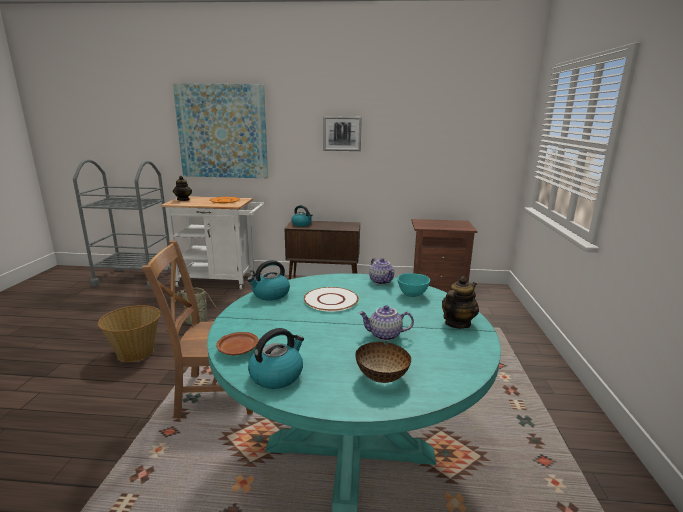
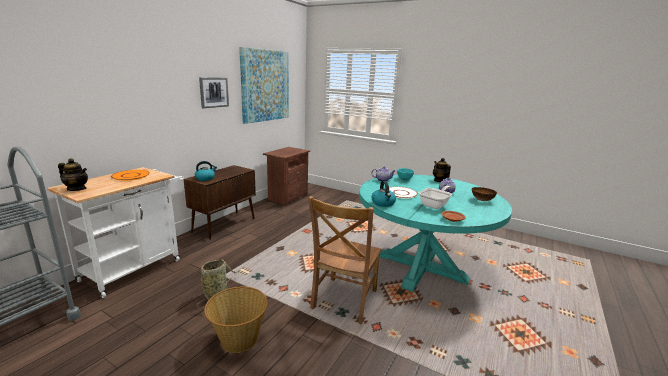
camera: 65 degrees left, 0 degrees up
picture [173,83,268,178] -> picture moved to [239,47,289,124]
kettle [248,328,304,389] -> none
none -> frying pan [419,186,452,209]

